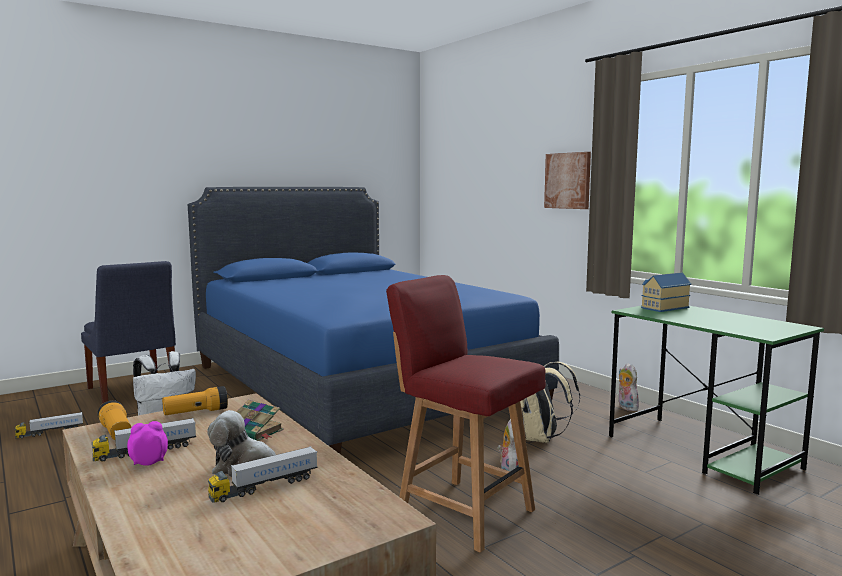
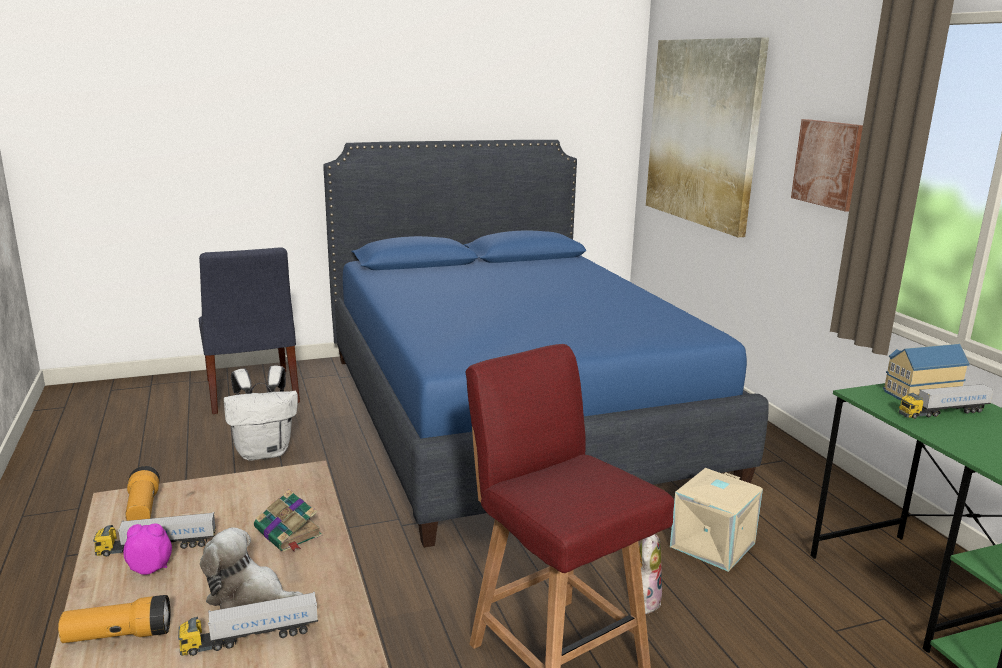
camera: 15 degrees right, 10 degrees up
toy truck [15,412,83,439] -> toy truck moved to [899,384,994,419]
flashlight [162,386,228,415] -> flashlight moved to [58,595,170,643]
beige backpack [520,362,580,443] -> beige storage box [670,468,763,572]
plush toy [619,363,640,411] -> none
none -> picture [646,37,769,237]

